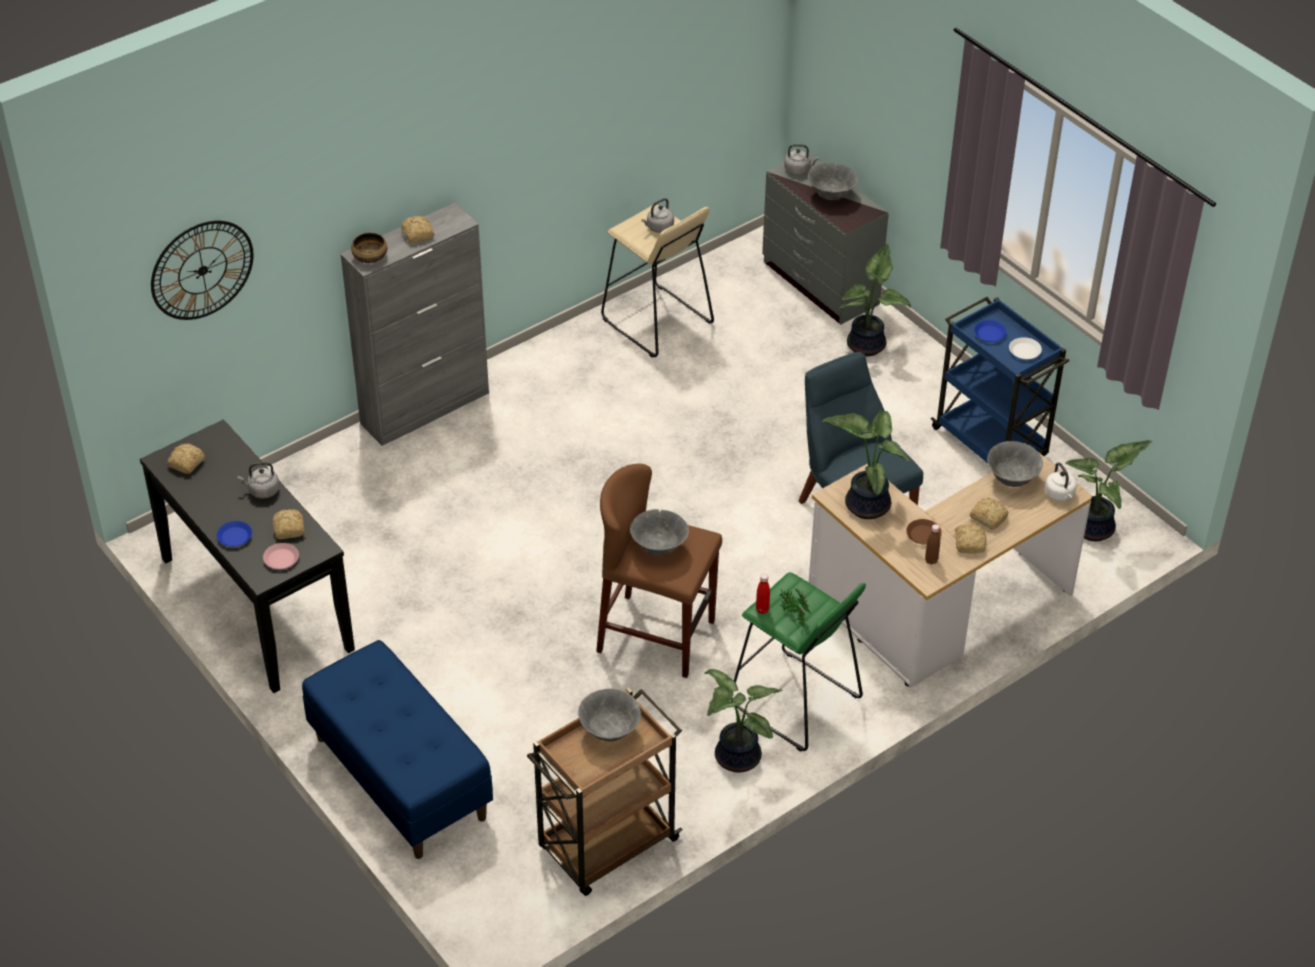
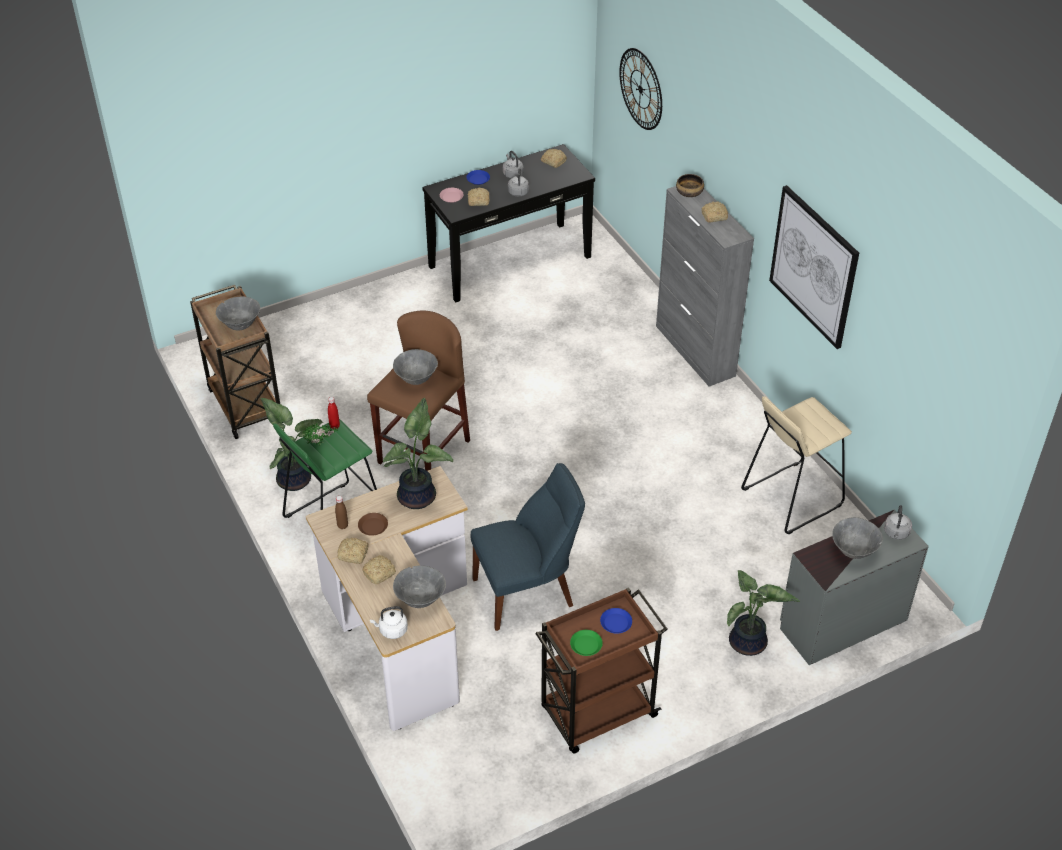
camera: 100 degrees right, 0 degrees up
blue bench [302,640,493,859] -> none
grey kettle [641,198,674,233] -> grey kettle moved to [503,151,524,178]
blue cart [930,297,1069,463] -> brown cart [535,587,668,754]
white plate [1009,337,1042,360] -> green plate [570,630,603,656]
potted plant [1065,440,1153,541] -> none
none -> picture [769,185,859,349]

